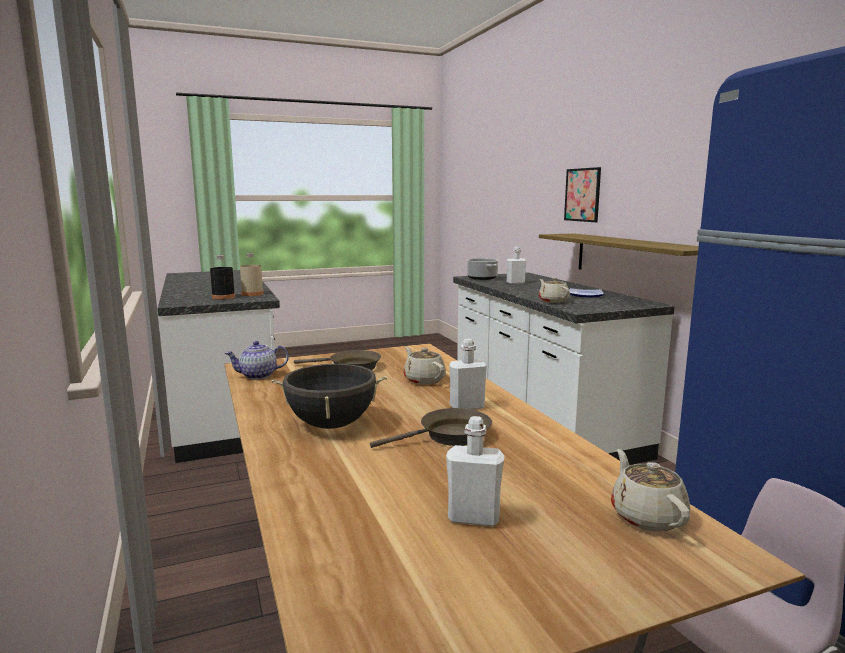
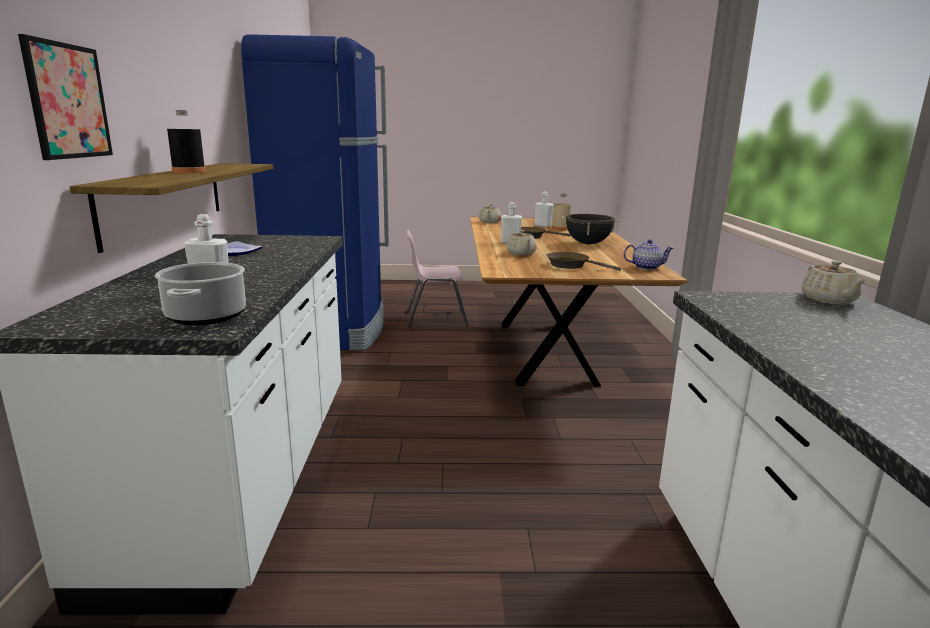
camera: 160 degrees left, 5 degrees up
black bottle [210,255,235,300] -> black bottle moved to [167,110,206,173]
beige bottle [240,253,263,296] -> beige bottle moved to [552,194,572,231]
beige teapot [539,278,570,303] -> beige teapot moved to [801,261,867,305]

